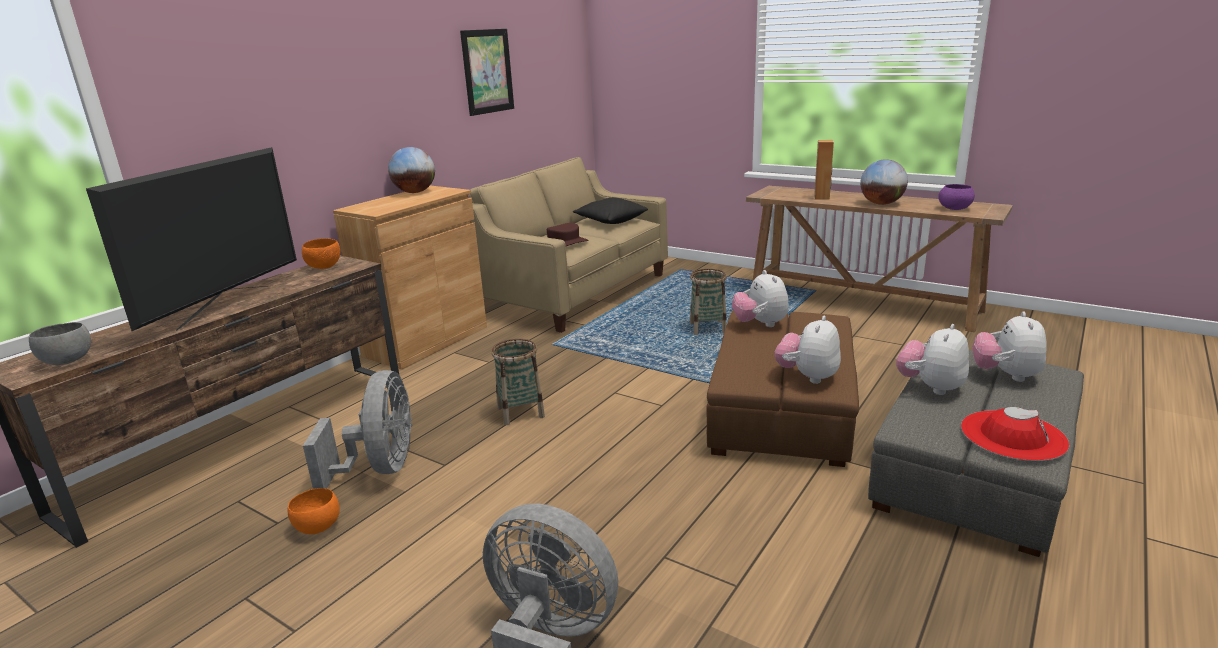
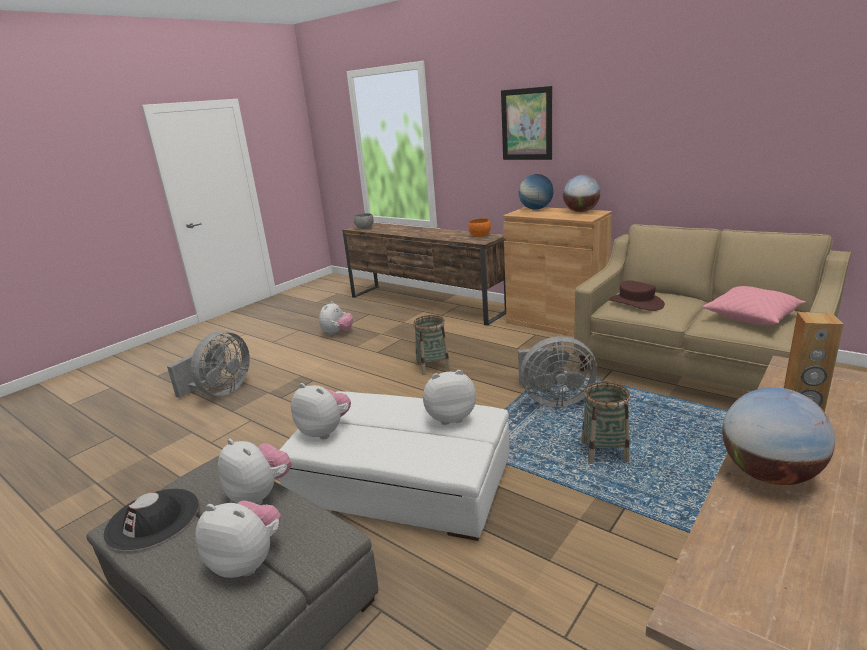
camera: 95 degrees right, 0 degrees up
television [86,147,297,331] -> none
orange bowl [288,488,340,534] -> plush toy [319,301,353,335]
grey fan [303,370,412,489] -> grey fan moved to [518,336,597,407]
picture [460,29,514,116] -> picture moved to [501,86,552,160]
black pillow [573,198,648,224] -> pink pillow [703,286,806,325]
brown ottoman [706,310,859,467] -> white ottoman [279,391,509,541]
purple bowl [938,184,975,210] -> none
red hat [961,407,1069,461] -> black hat [104,489,199,551]
none -> globe [519,174,554,210]

